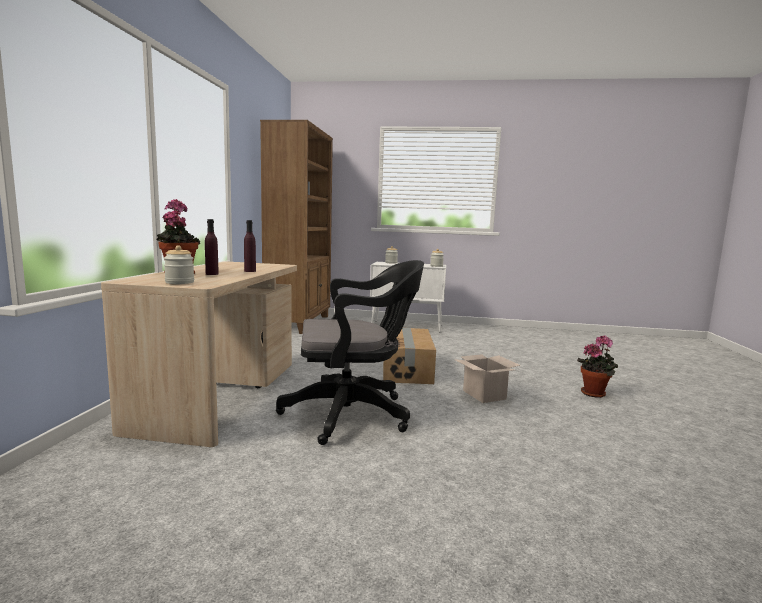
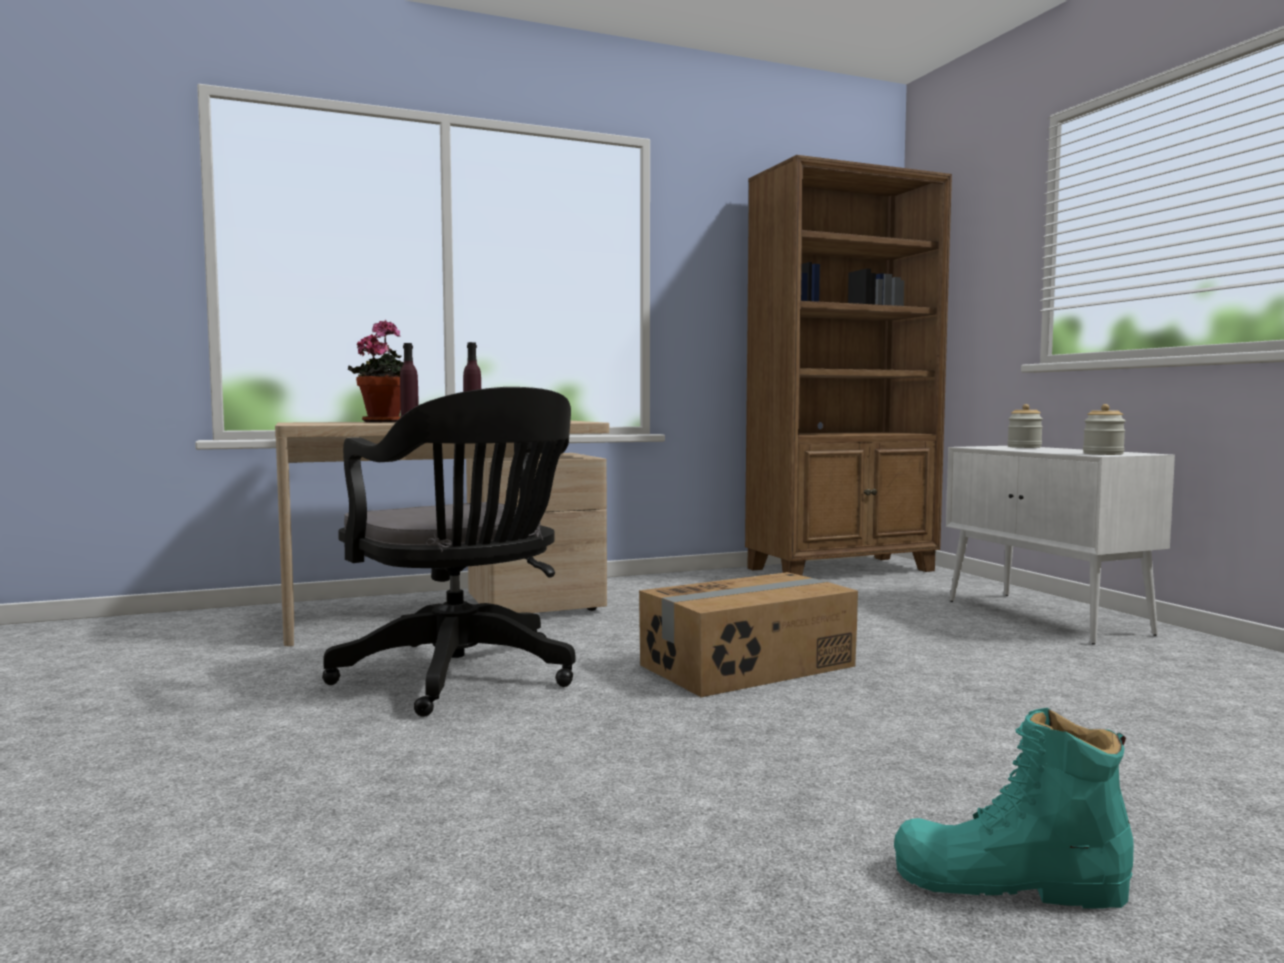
camera: 60 degrees right, 5 degrees down
jar [164,245,194,284] -> none
cardboard box [454,354,520,403] -> none
potted plant [577,336,618,398] -> turquoise boot [894,707,1134,909]

